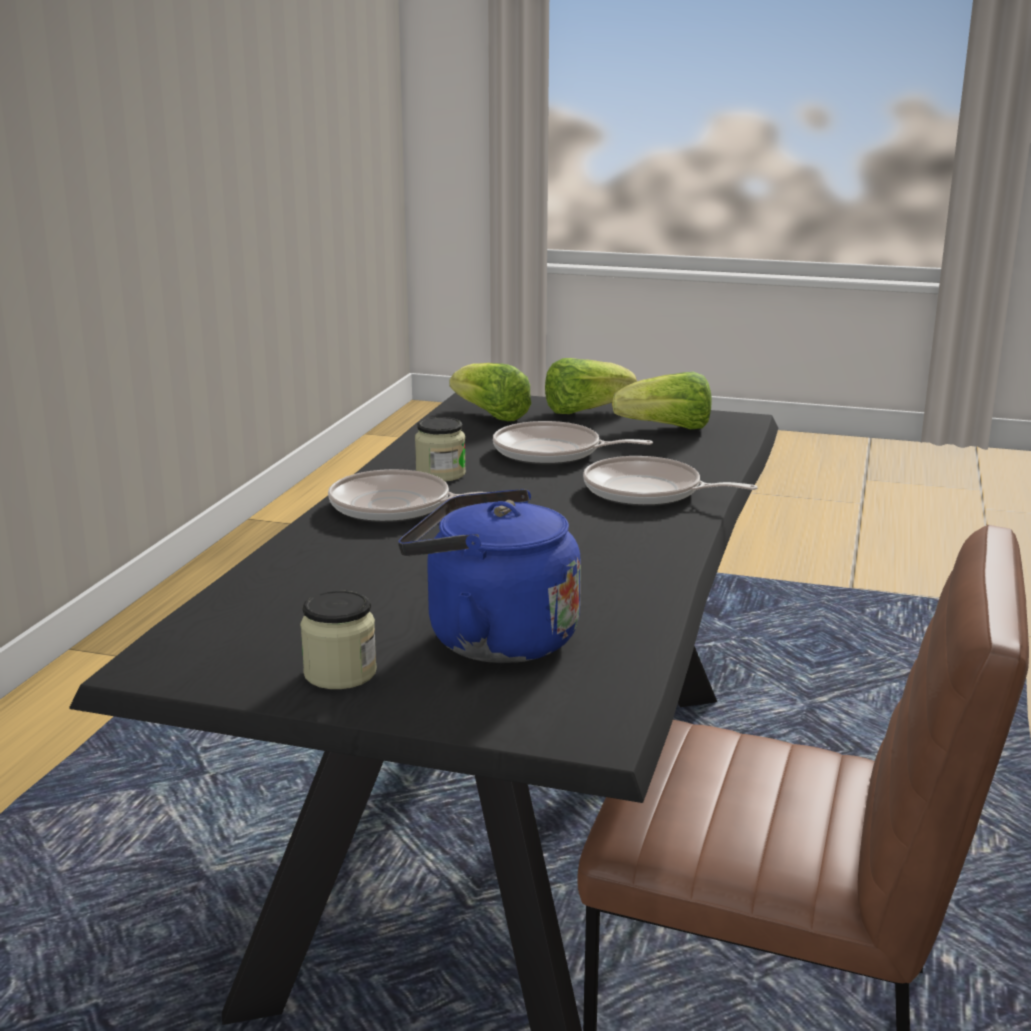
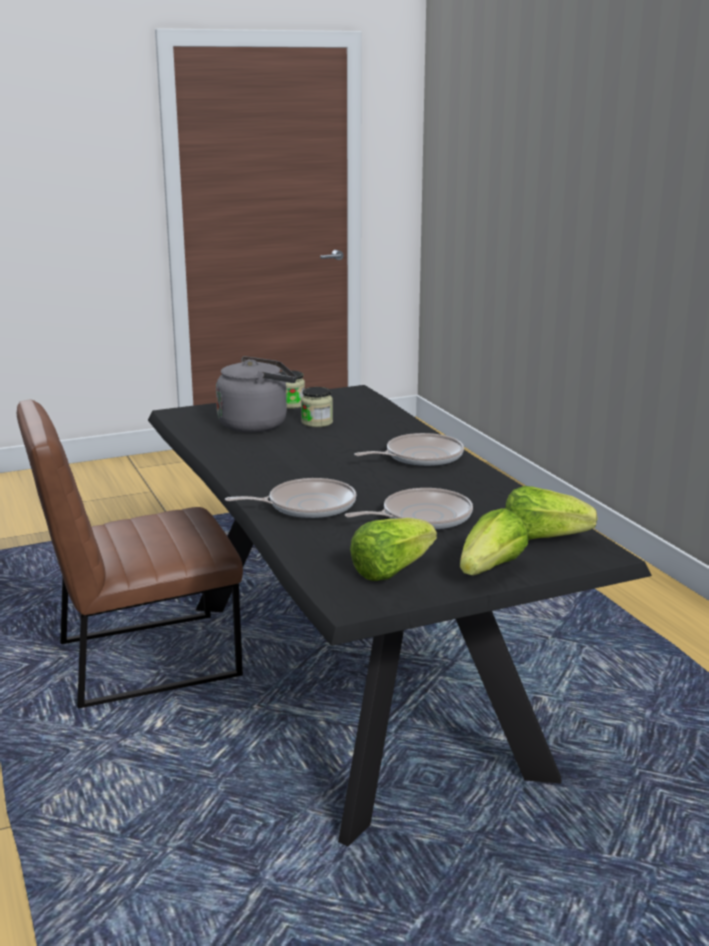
camera: 140 degrees right, 0 degrees up
blue kettle [398,489,581,663] -> grey kettle [216,356,297,433]
jar [415,417,466,482] -> jar moved to [301,387,333,427]

